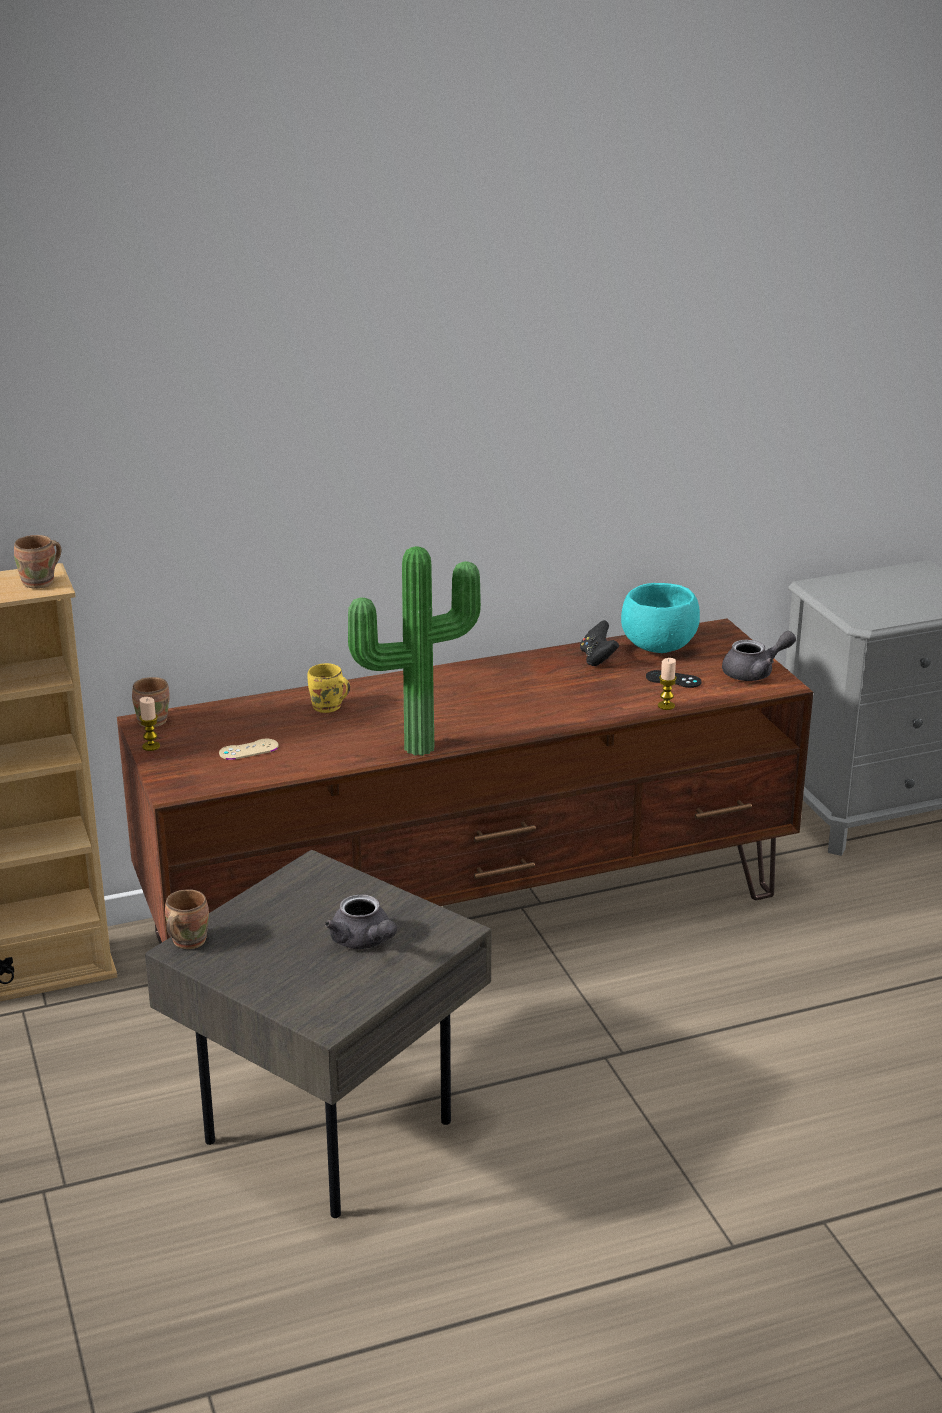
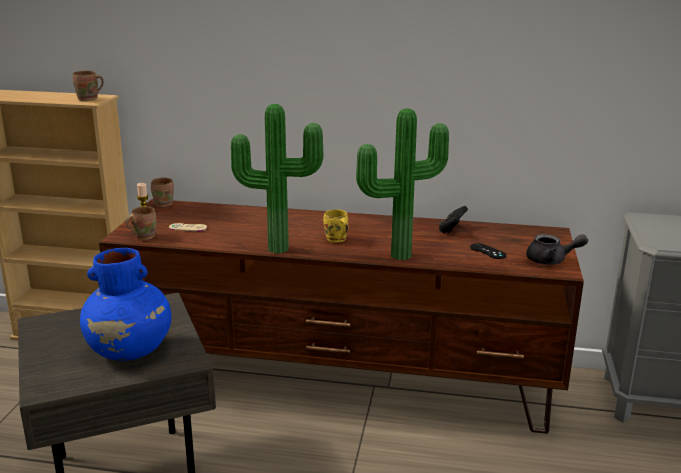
camera: 30 degrees right, 5 degrees down
brown mug [165,889,209,949] -> brown mug moved to [126,206,157,240]
yellow mug [308,663,350,713] -> yellow mug moved to [324,209,348,243]
grey teapot [325,894,397,949] -> blue vase [80,248,172,361]
turquoise bowl [621,583,700,653] -> none
candle [658,658,677,710] -> none
none -> potted plant [356,108,449,260]

